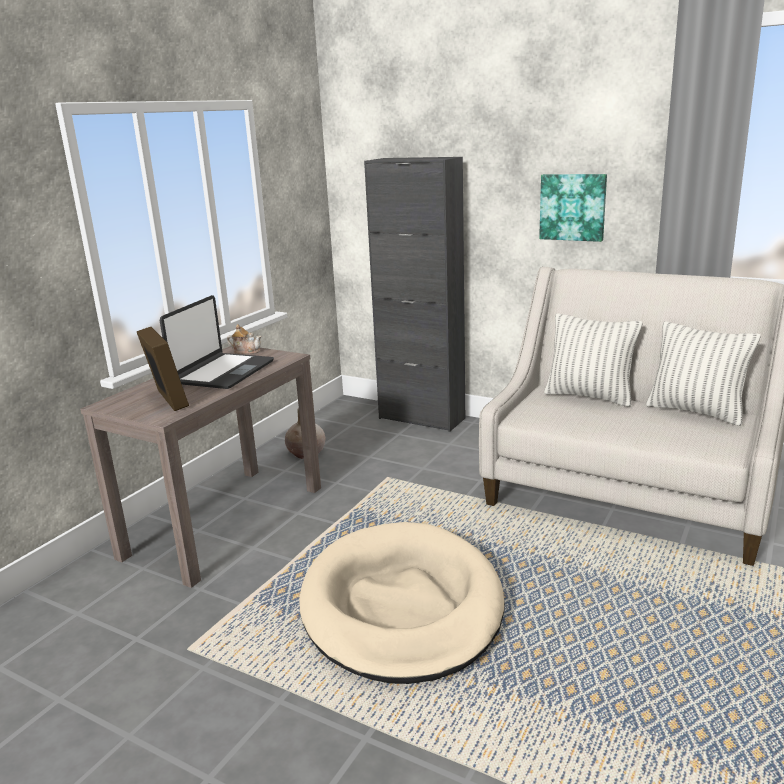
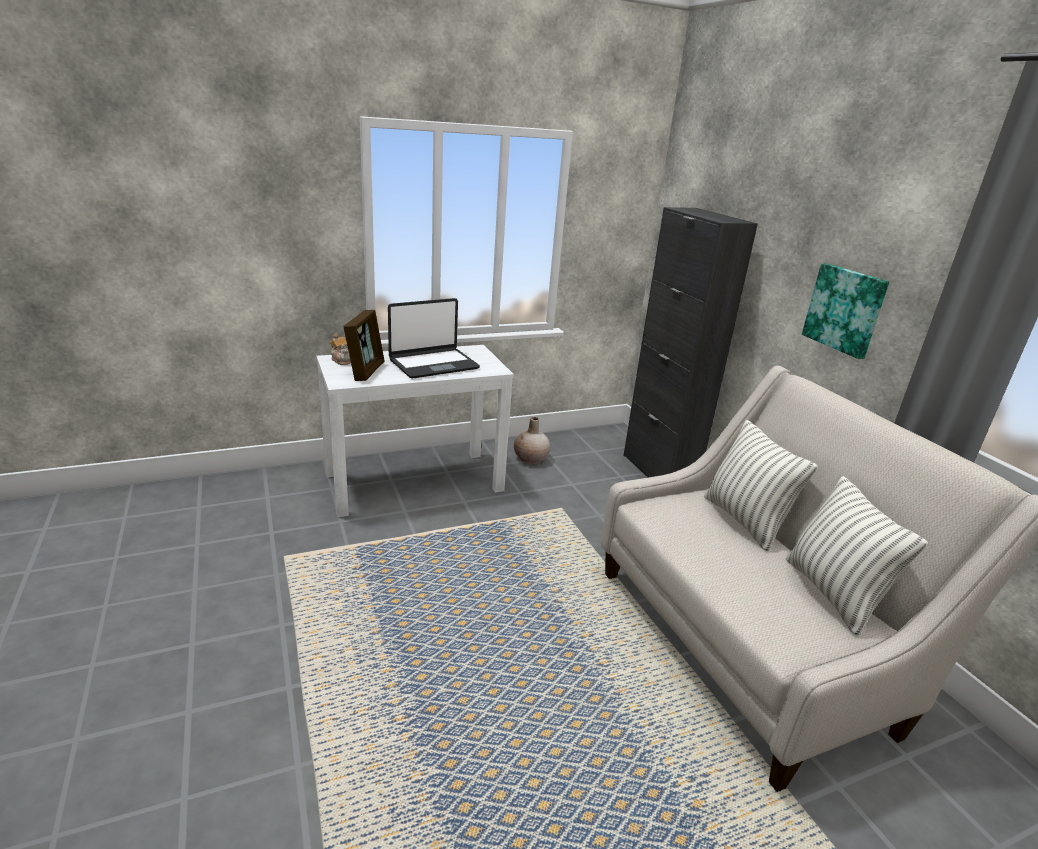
camera: 35 degrees right, 5 degrees up
brown console table [80,346,321,588] -> white console table [317,345,514,517]
teapot [227,324,261,354] -> teapot moved to [330,334,351,365]
beige dog bed [299,522,505,684] -> none

